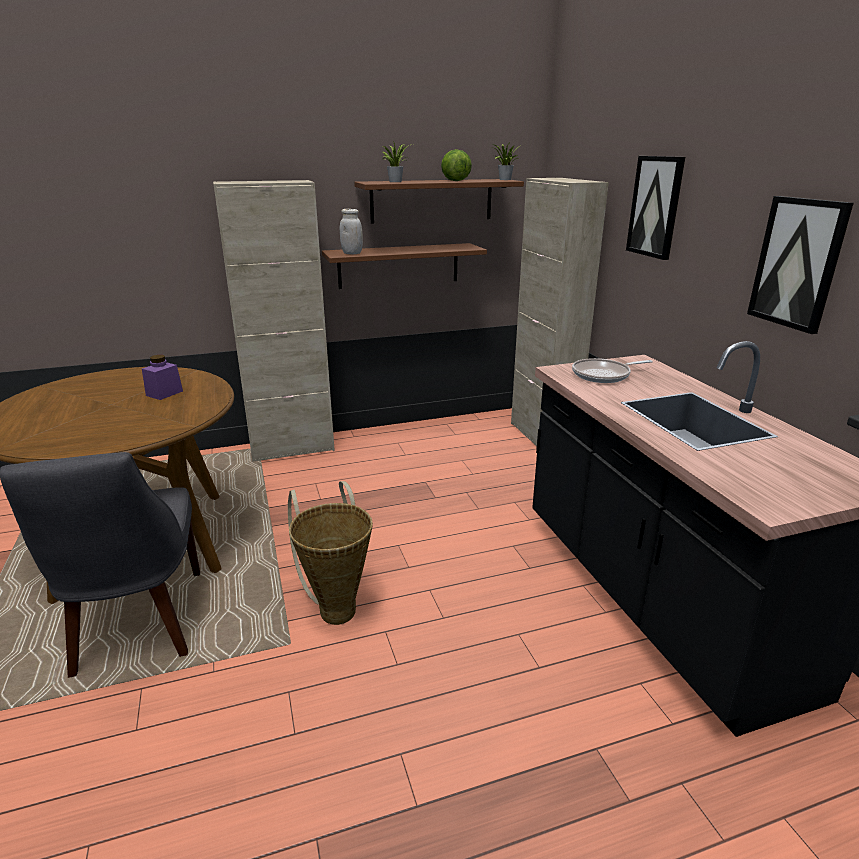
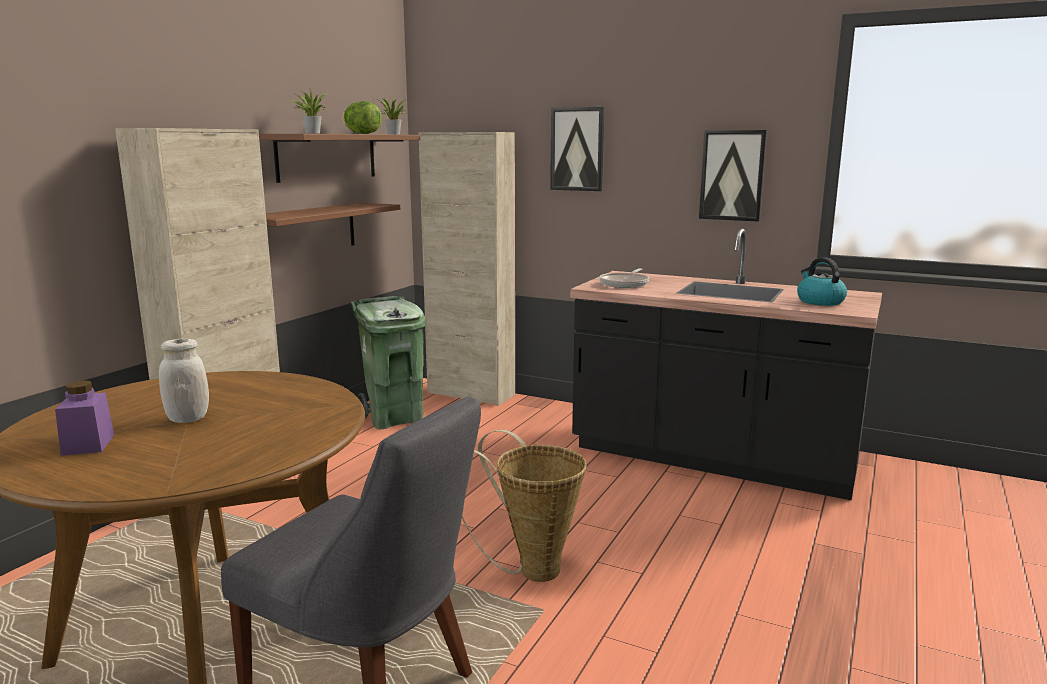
camera: 45 degrees left, 10 degrees down
purple jar [142,355,183,400] -> purple jar moved to [55,381,114,456]
white jar [340,209,363,255] -> white jar moved to [159,339,209,423]
none -> green trash can [349,296,426,429]
none -> kettle [797,257,847,306]

